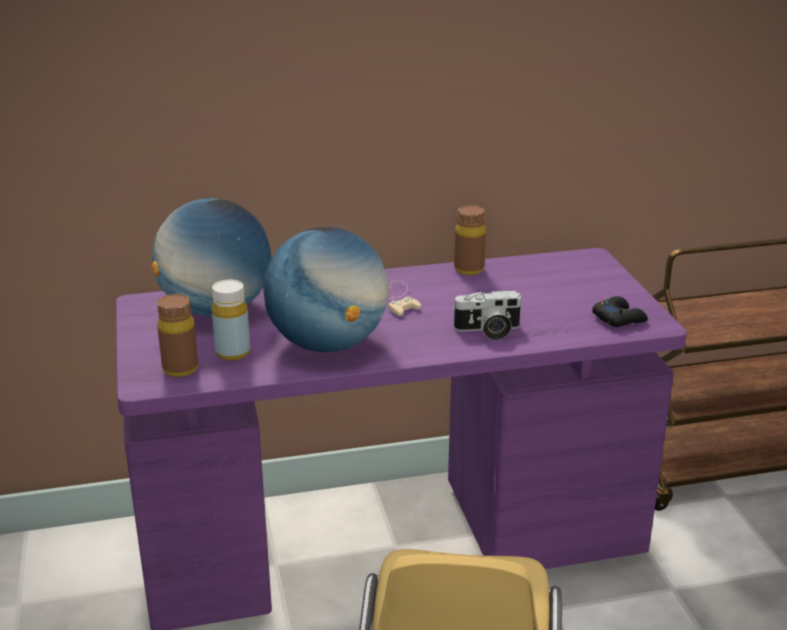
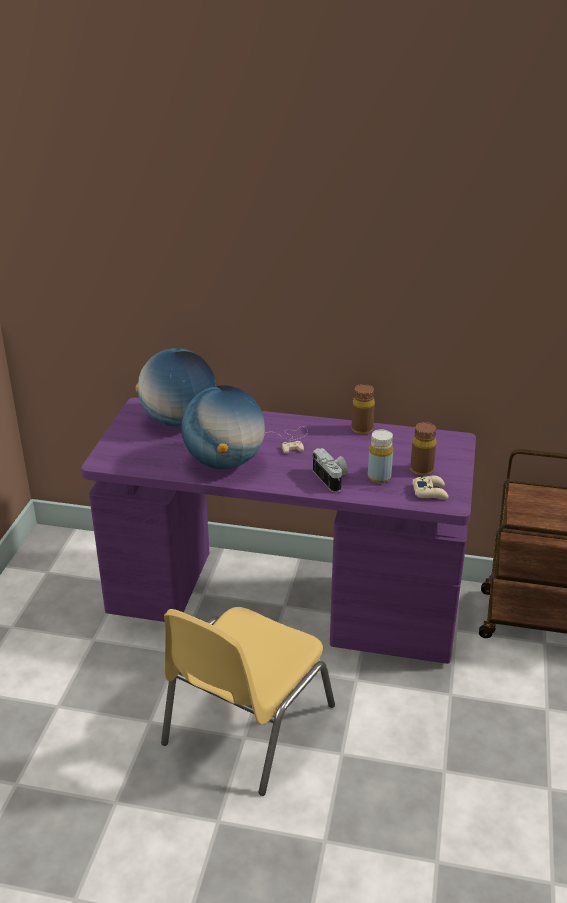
camera: 25 degrees right, 5 degrees up
brown bottle [157,294,198,377] -> brown bottle moved to [410,422,436,476]
yellow bottle [212,280,250,360] -> yellow bottle moved to [368,429,393,483]
camera [452,291,523,340] -> camera turned 135 degrees counterclockwise [313,448,348,493]
black game controller [592,296,648,327] -> beige game controller [412,475,449,499]

